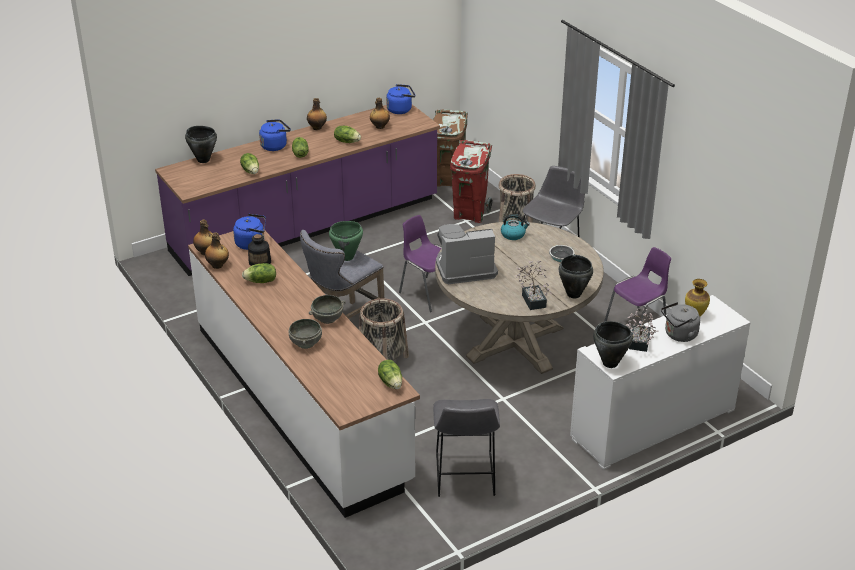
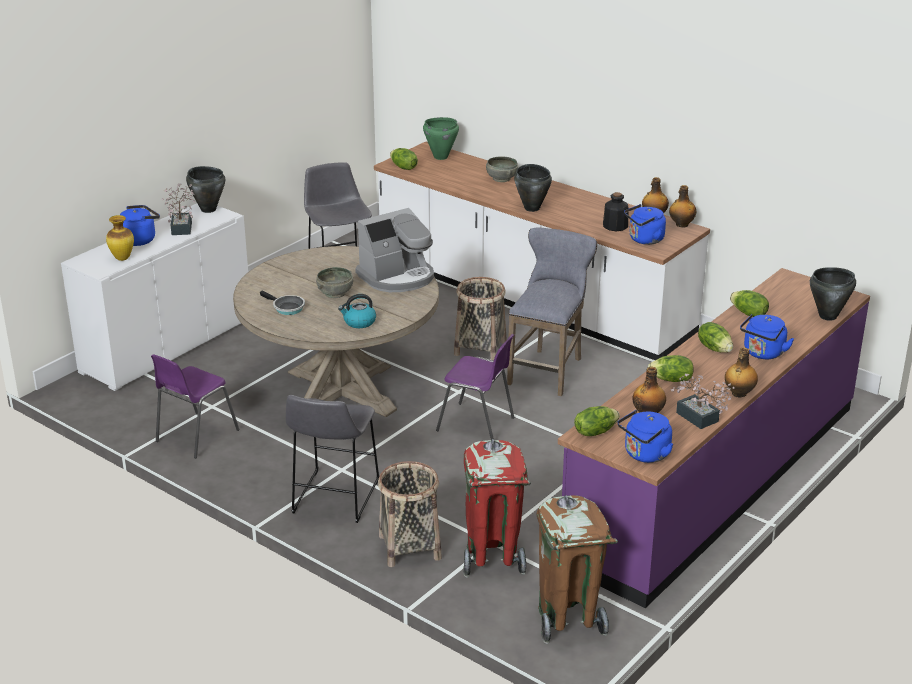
camera: 160 degrees right, 5 degrees down
lettuce [242,263,276,283] -> lettuce moved to [574,406,620,436]
grey bowl [309,295,346,324] -> grey bowl moved to [316,267,353,298]
green cooking pot [329,221,363,261] -> green cooking pot moved to [423,117,459,160]
potted plant [515,261,552,310] -> potted plant moved to [671,374,735,429]
black cooking pot [559,255,593,298] -> black cooking pot moved to [514,164,552,212]
grey kettle [661,302,700,342] -> blue kettle [120,205,160,246]

